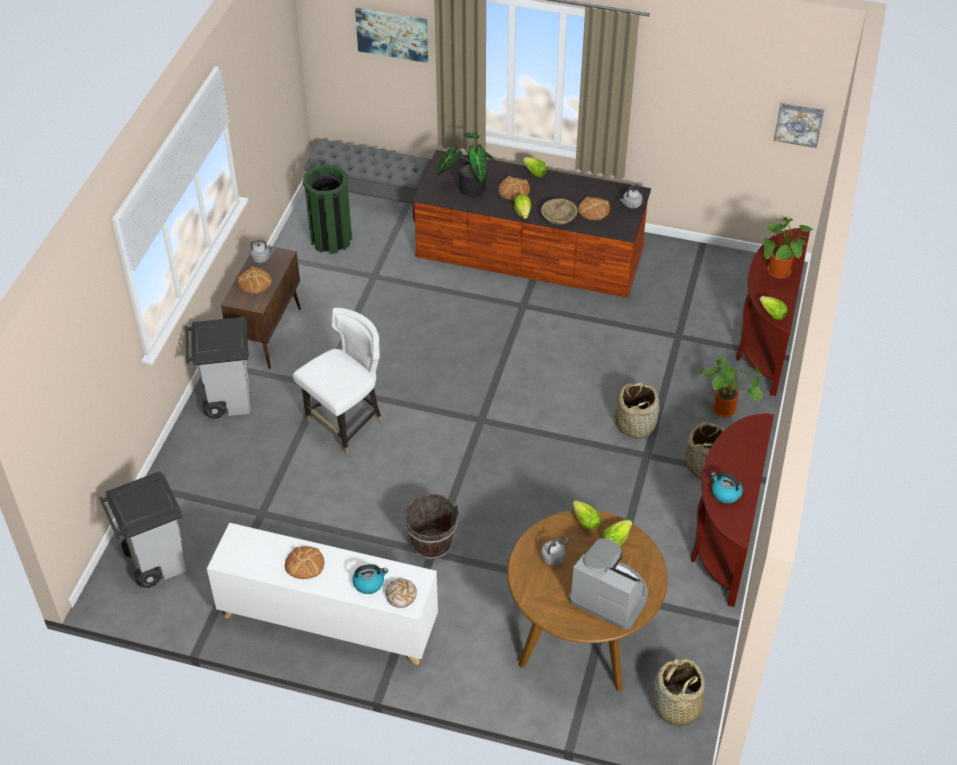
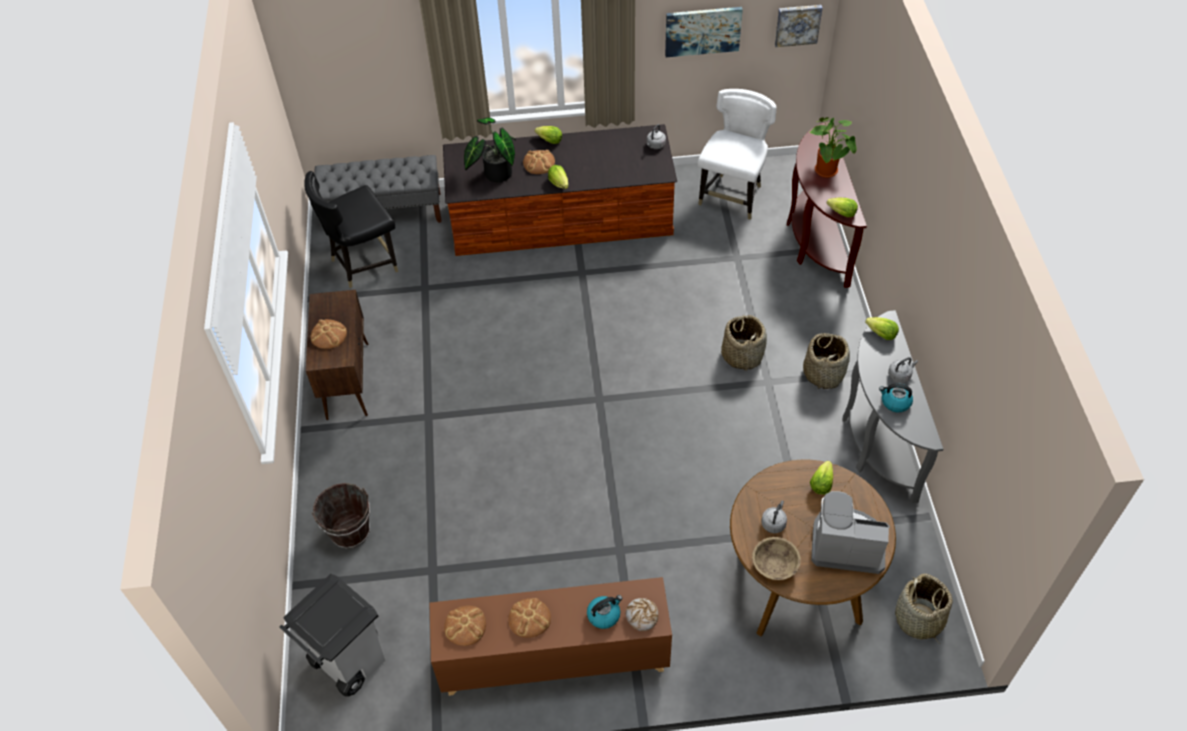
camera: 20 degrees left, 5 degrees up
grey trash can [185,317,251,419] -> none
white cabinet [207,523,438,665] -> brown cabinet [429,577,672,696]
grey kettle [250,240,275,263] -> grey kettle moved to [888,357,918,383]
white chair [293,308,383,454] -> white chair moved to [698,89,777,220]
green trash can [303,165,352,254] -> black chair [304,171,398,288]
picture [355,8,428,63] -> picture moved to [665,7,743,57]
brown bucket [403,494,459,560] -> brown bucket moved to [312,483,370,549]
beige bowl [541,198,578,225] -> beige bowl moved to [752,537,801,580]
lettuce [573,500,601,530] -> lettuce moved to [865,317,899,340]
bread [578,197,610,220] -> bread moved to [444,606,486,646]
brown console table [690,413,774,607] -> grey console table [843,310,943,503]
potted plant [697,356,763,418] -> none

